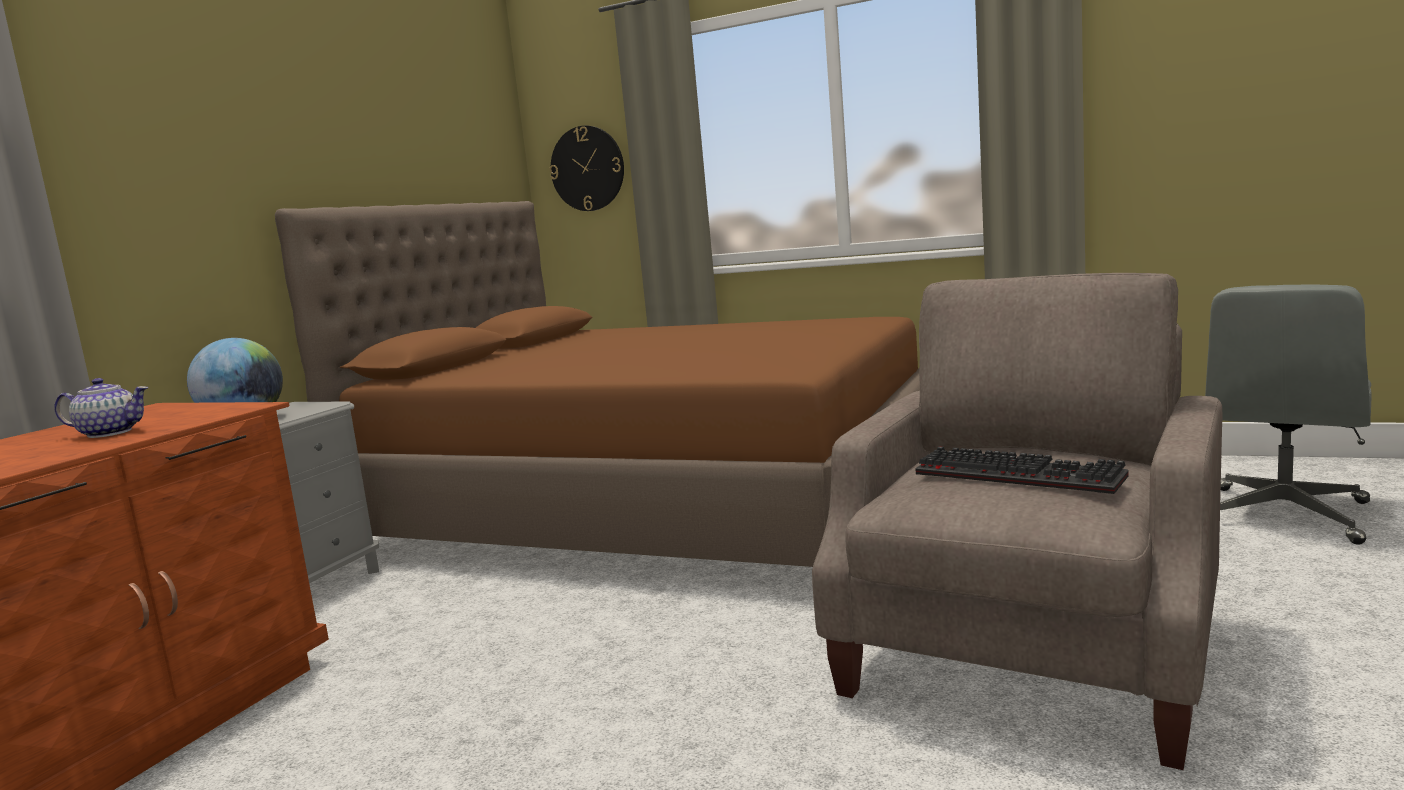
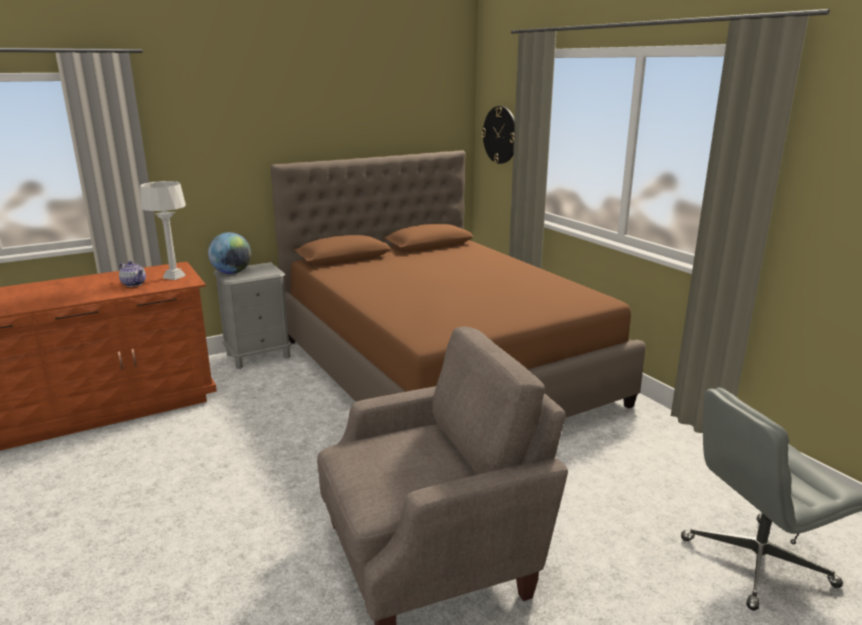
camera: 35 degrees right, 10 degrees up
keyboard [915,446,1129,494] -> none
none -> grey table lamp [140,181,186,280]

